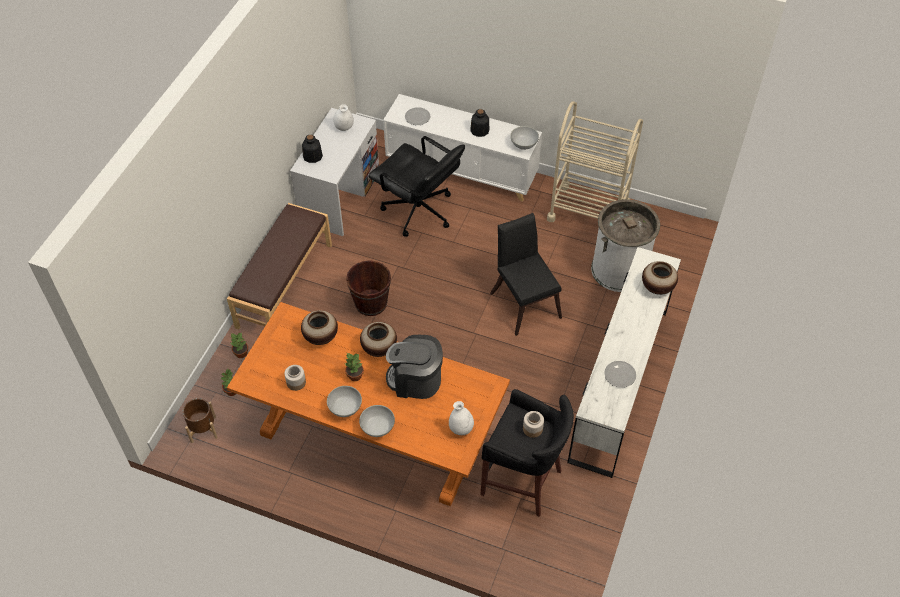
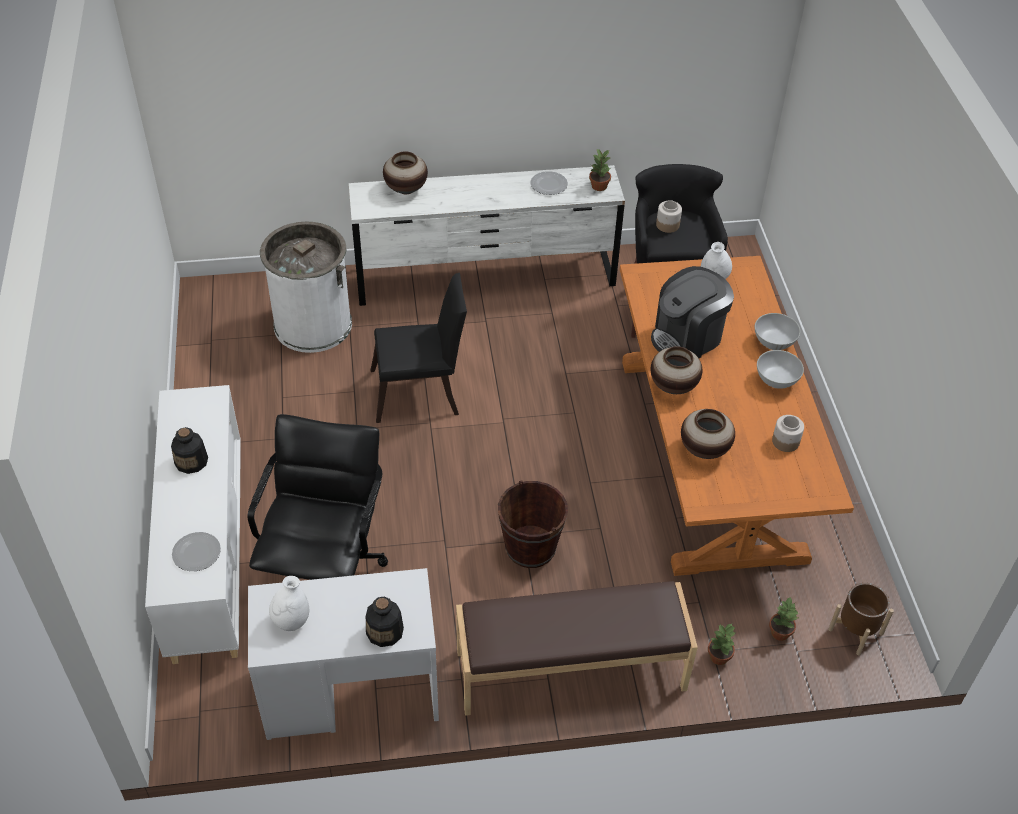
camera: 120 degrees left, 5 degrees down
potted plant [345,353,364,381] -> potted plant moved to [589,149,611,191]
coffee machine [386,335,443,399] -> coffee machine turned 75 degrees clockwise [651,266,734,358]
black chair [490,213,562,336] -> black chair turned 135 degrees counterclockwise [370,273,467,423]
white bowl [510,126,539,150] -> none
beige cart [547,102,643,222] -> none

